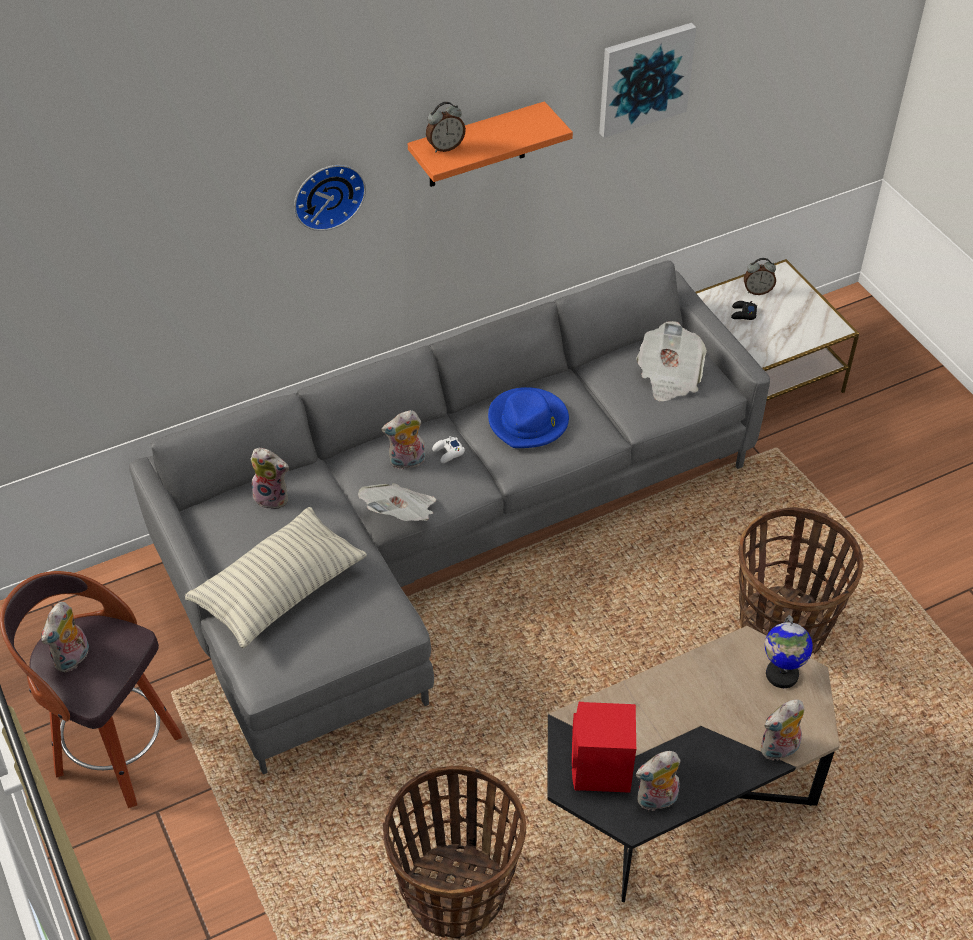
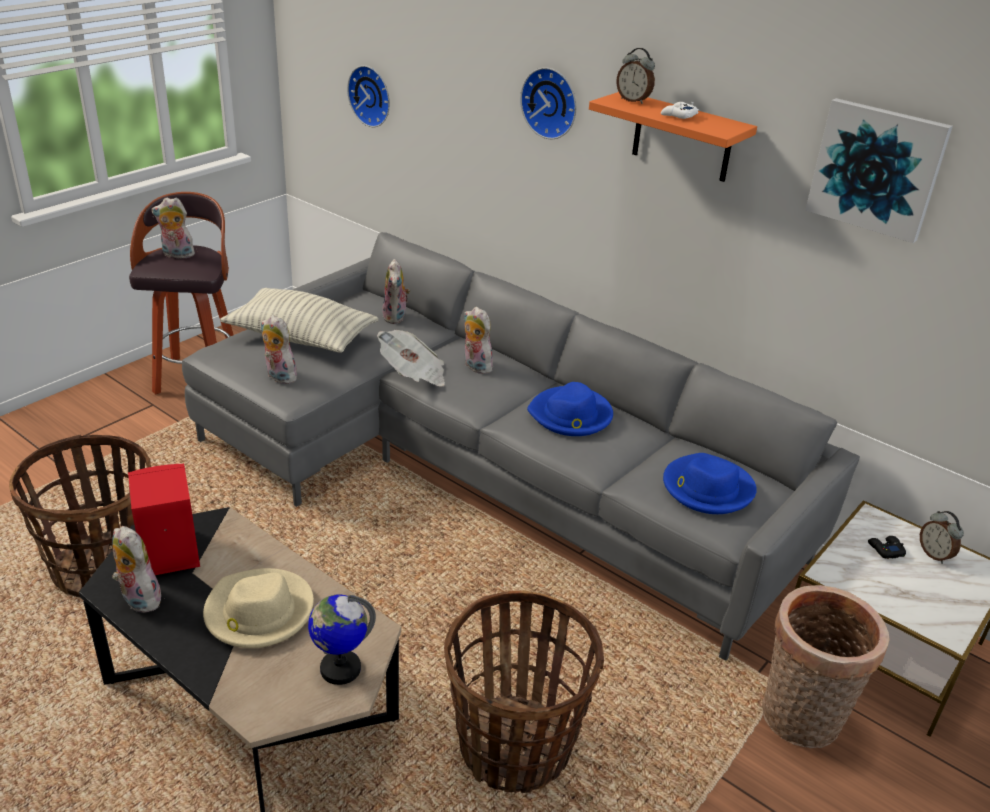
camera: 65 degrees right, 15 degrees down
white game controller [432,436,465,463] -> white game controller moved to [661,102,699,119]
newspaper [637,321,707,402] -> blue hat [663,453,757,514]
plush toy [761,699,804,761] -> plush toy moved to [261,315,297,384]
none -> beige hat [203,568,314,648]
none -> wall clock [347,65,390,127]
none -> basket [762,585,890,748]

